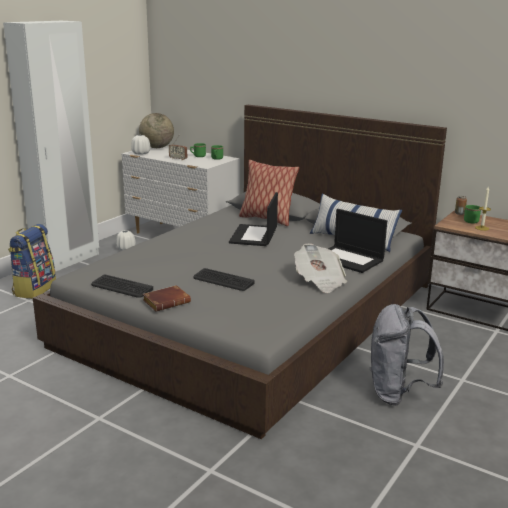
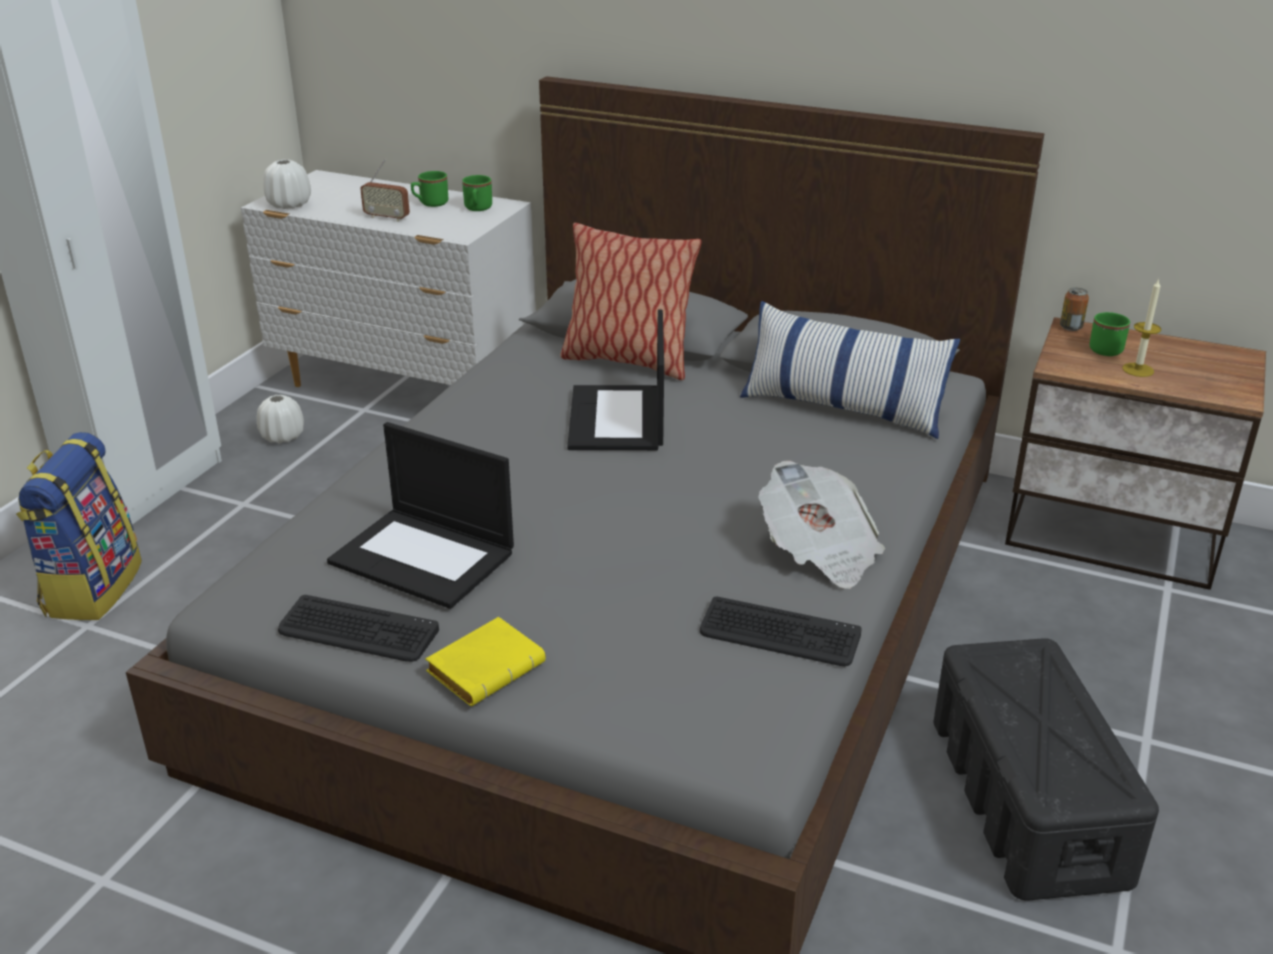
camera: 10 degrees left, 10 degrees up
globe [139,113,174,148] -> none
brown book [143,285,191,312] -> yellow book [425,617,546,706]
keyboard [193,268,255,291] -> keyboard moved to [700,597,862,666]
laptop [328,209,387,273] -> laptop moved to [327,422,514,609]
grey backpack [370,304,444,406] -> black storage box [933,638,1159,901]

